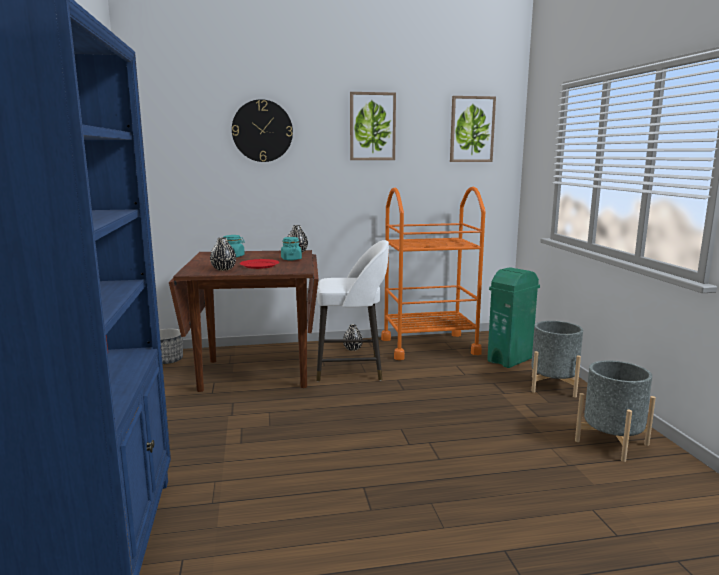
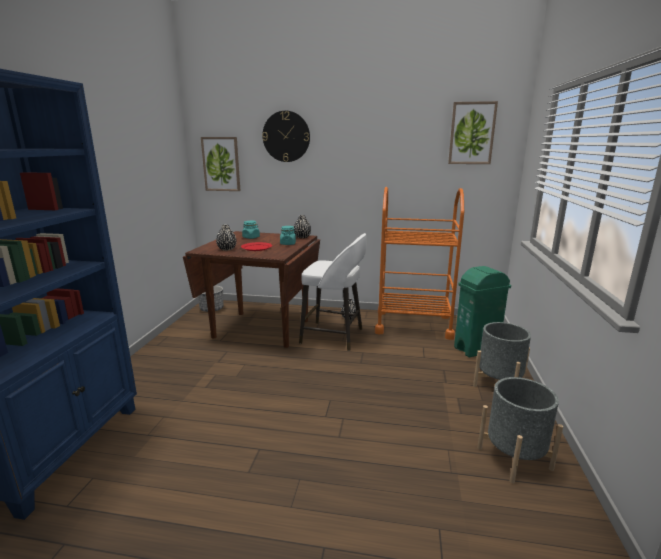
camera: 20 degrees right, 5 degrees up
picture [350,92,396,160] -> picture moved to [201,137,240,191]

